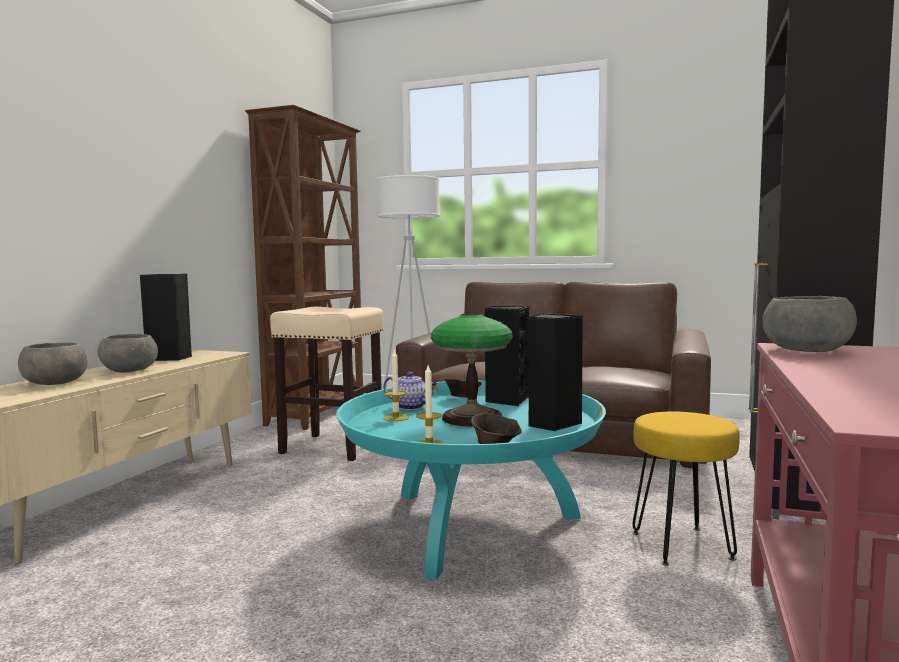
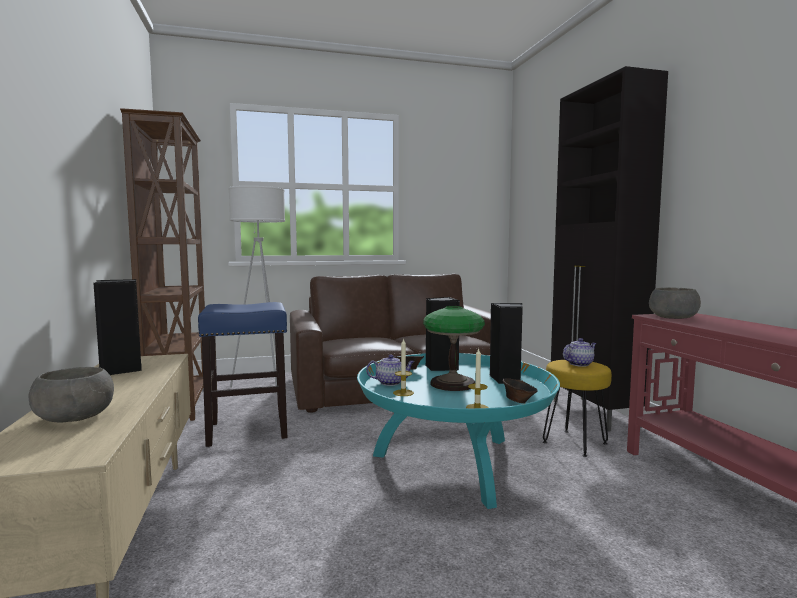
camera: 35 degrees left, 0 degrees up
grey bowl [98,334,158,373] -> none
beige stool [270,307,383,461] -> blue stool [198,302,287,447]
none -> teapot [563,338,597,367]

